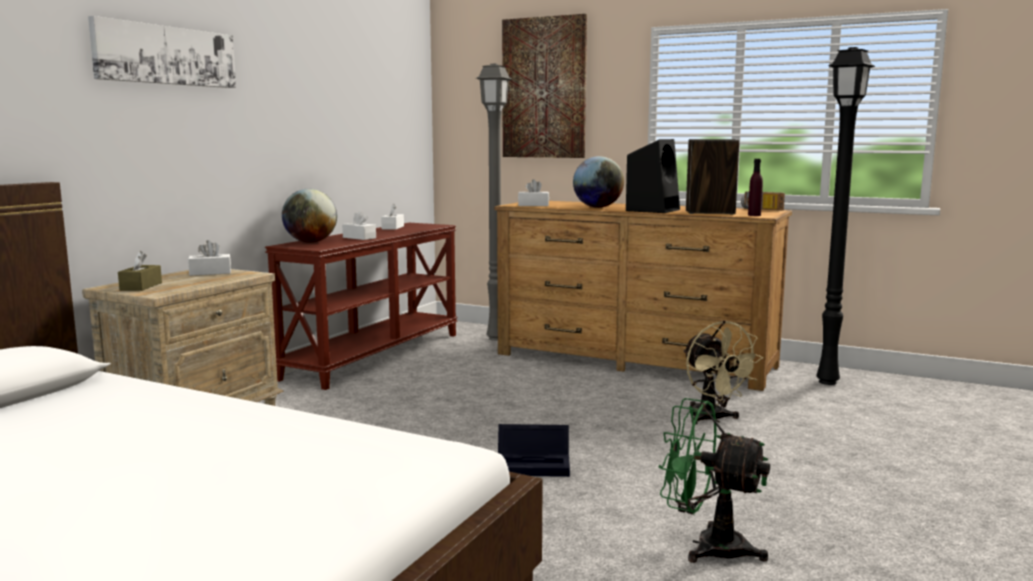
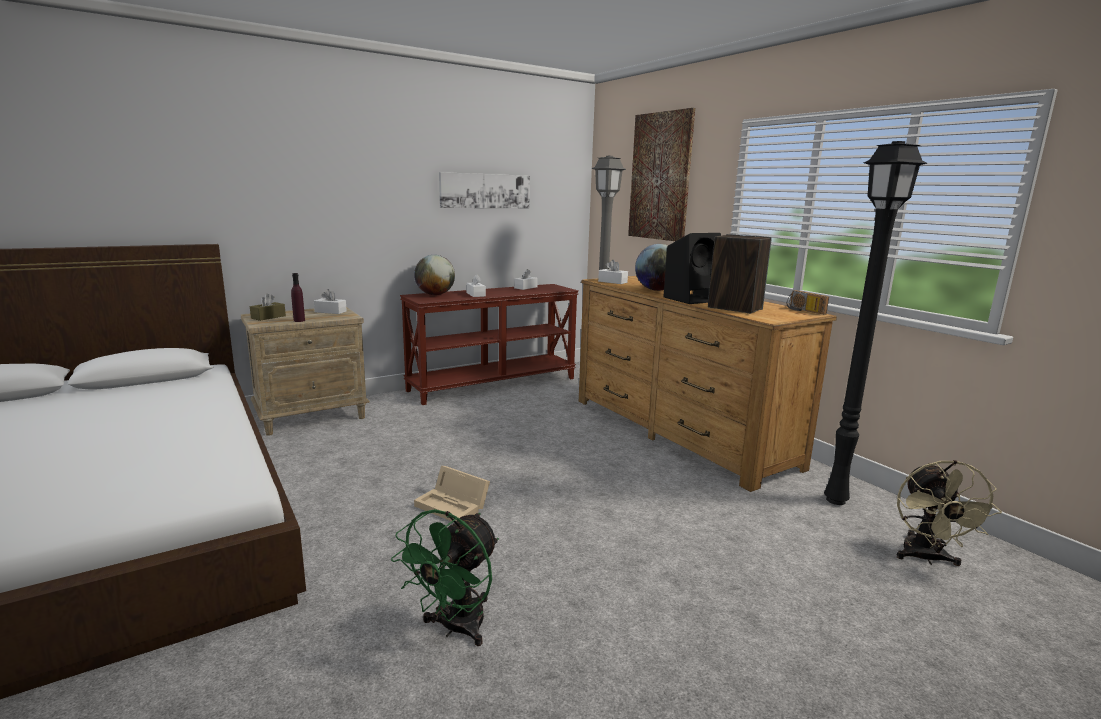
camera: 30 degrees right, 5 degrees up
picture [88,16,236,88] -> picture moved to [439,172,530,208]
black storage box [498,424,570,477] -> beige storage box [414,466,490,521]
green fan [659,398,770,563] -> green fan turned 120 degrees counterclockwise [391,509,499,646]
beige fan [683,321,763,424] -> beige fan moved to [897,460,1002,566]
purple bottle [748,159,763,216] -> purple bottle moved to [291,273,305,322]

